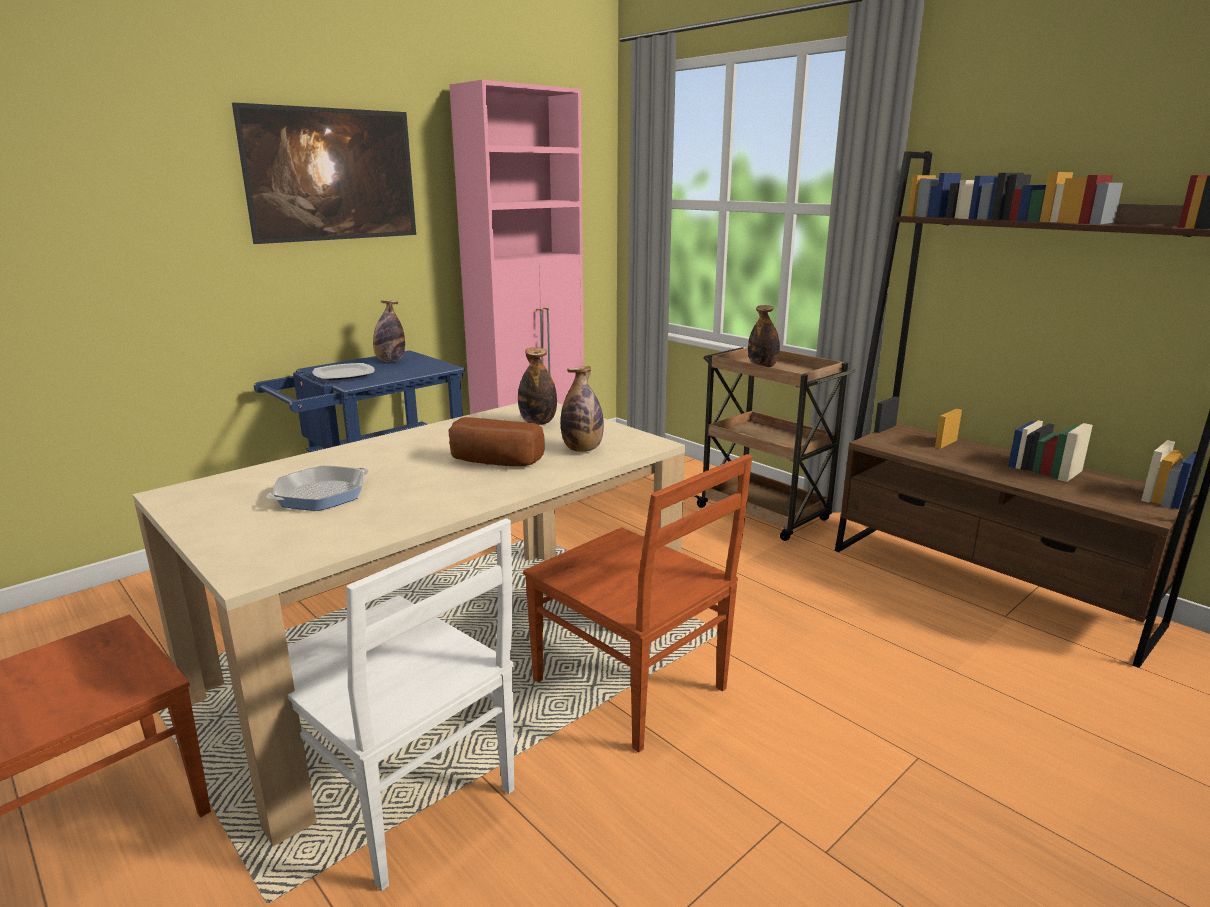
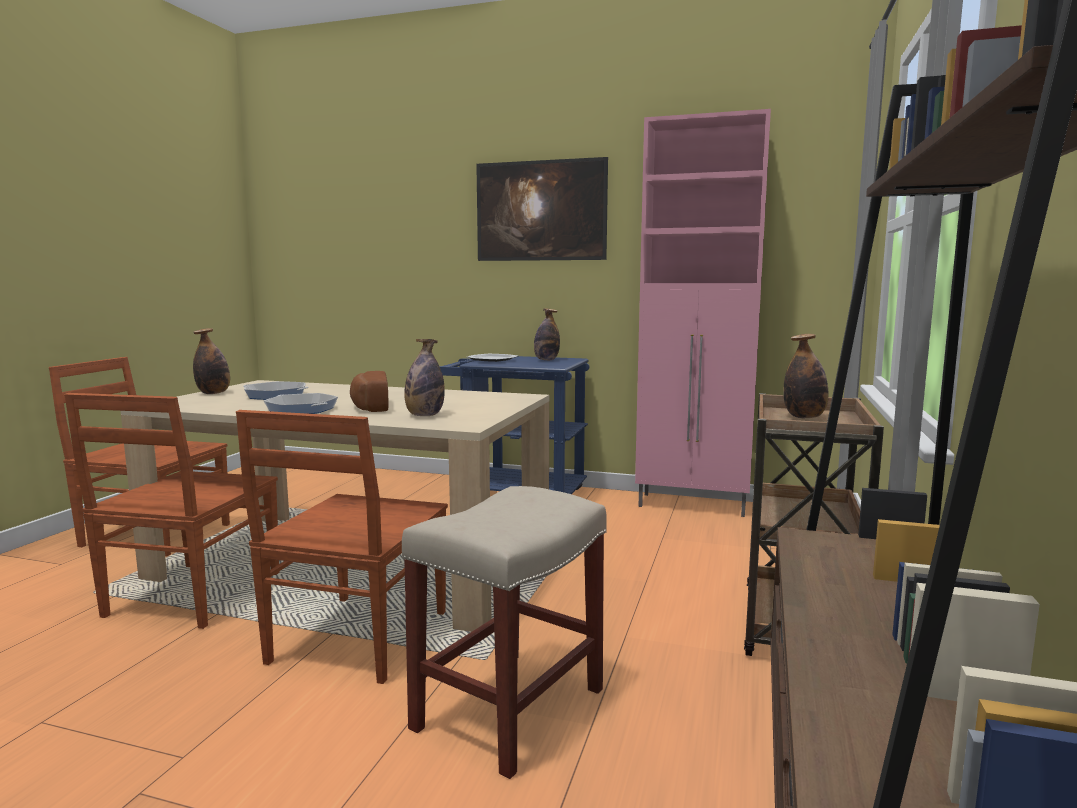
camera: 60 degrees right, 10 degrees down
white chair [288,518,514,891] -> brown chair [64,393,279,629]
bottle [518,347,557,425] -> bottle moved to [193,328,230,394]
none -> frying pan [264,393,338,414]
none -> beige stool [402,486,607,779]

